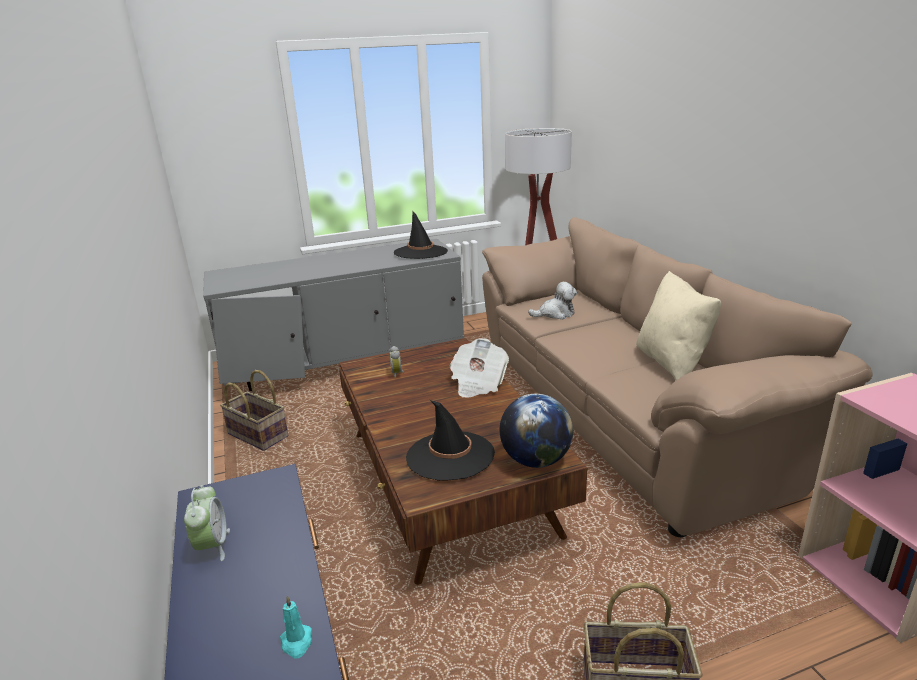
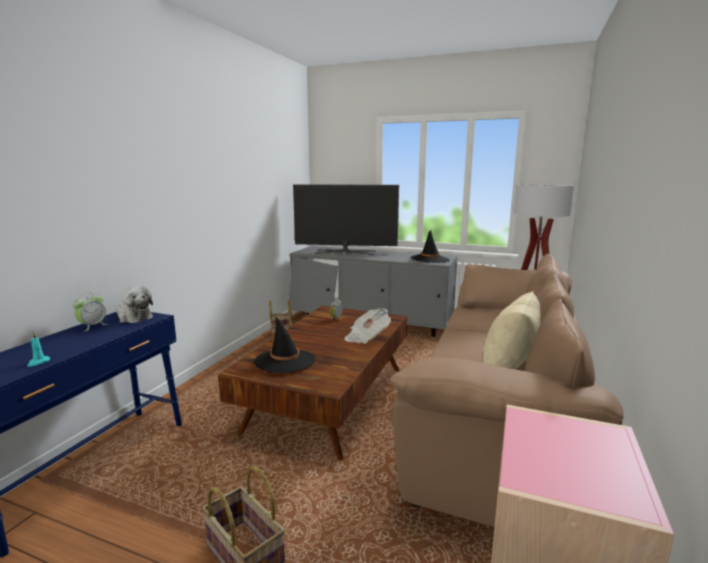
camera: 40 degrees right, 10 degrees down
globe [500,394,573,468] -> none
plush toy [528,282,577,320] -> plush toy moved to [116,286,153,323]
none -> television [293,184,399,255]

